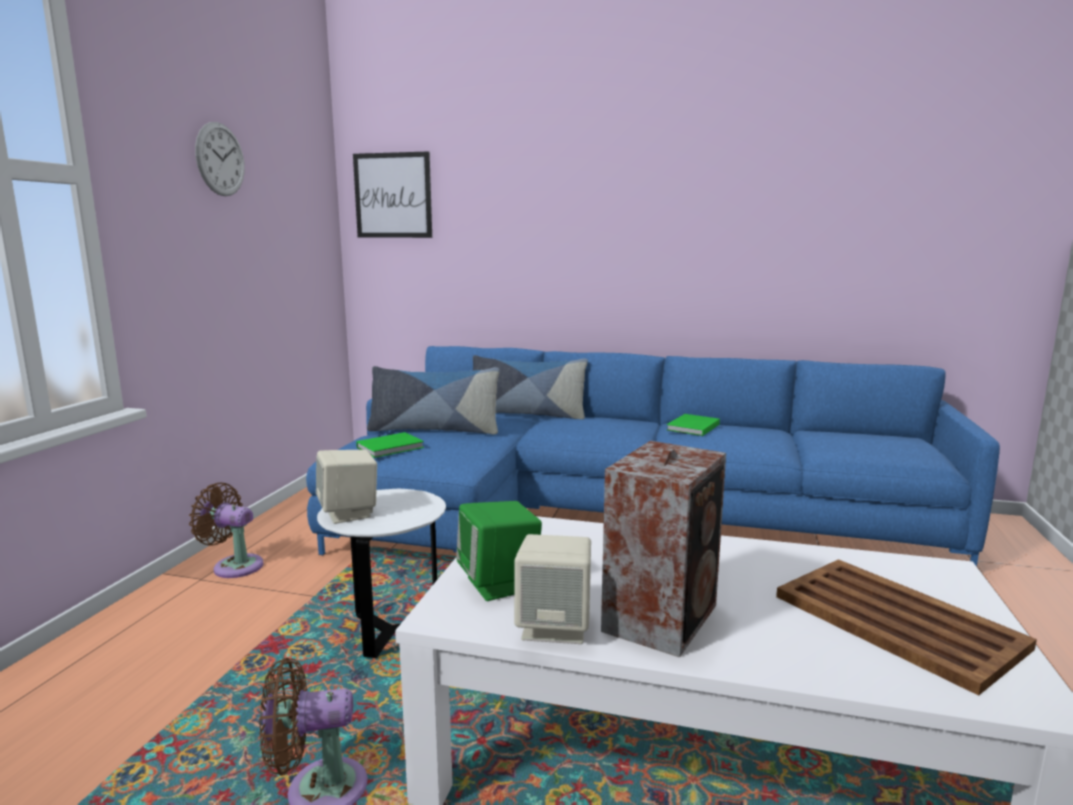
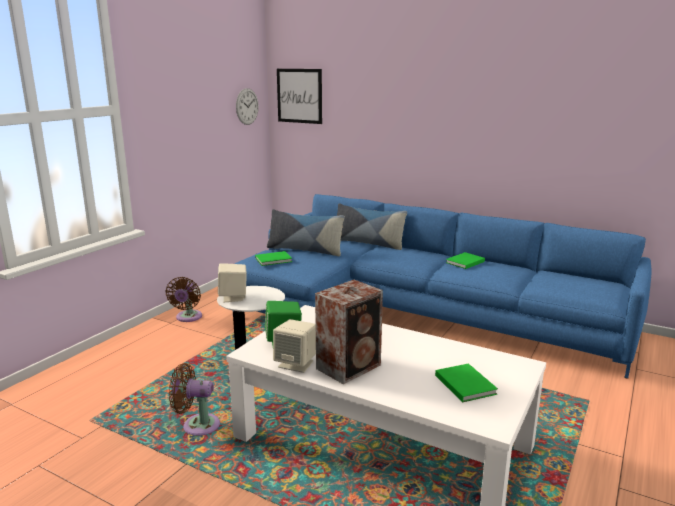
camera: 15 degrees right, 5 degrees up
brown fan [189,483,263,578] -> brown fan turned 120 degrees counterclockwise [166,277,202,322]
wall clock [195,122,245,196] -> wall clock moved to [236,88,259,125]
brown tray [776,559,1037,696] -> green book [435,363,498,402]

